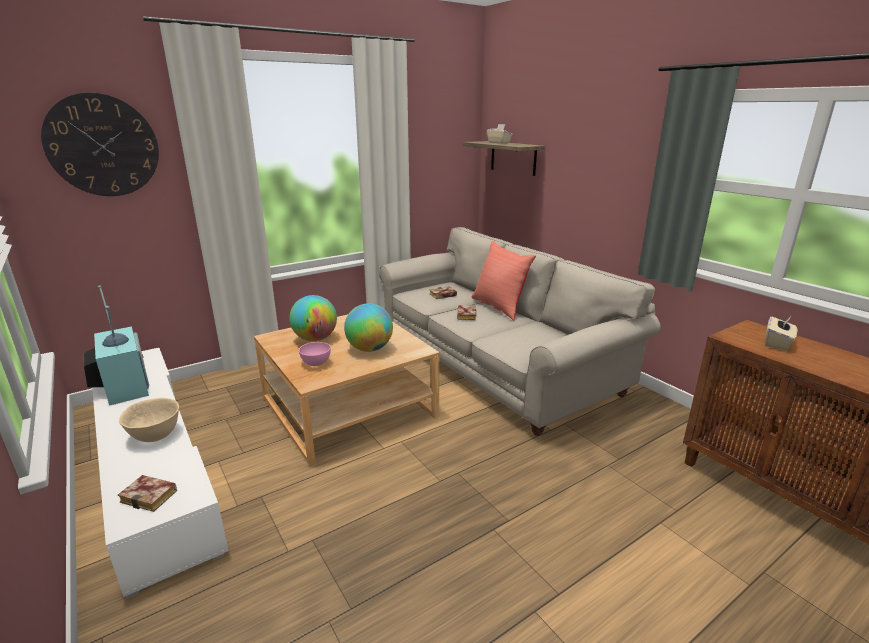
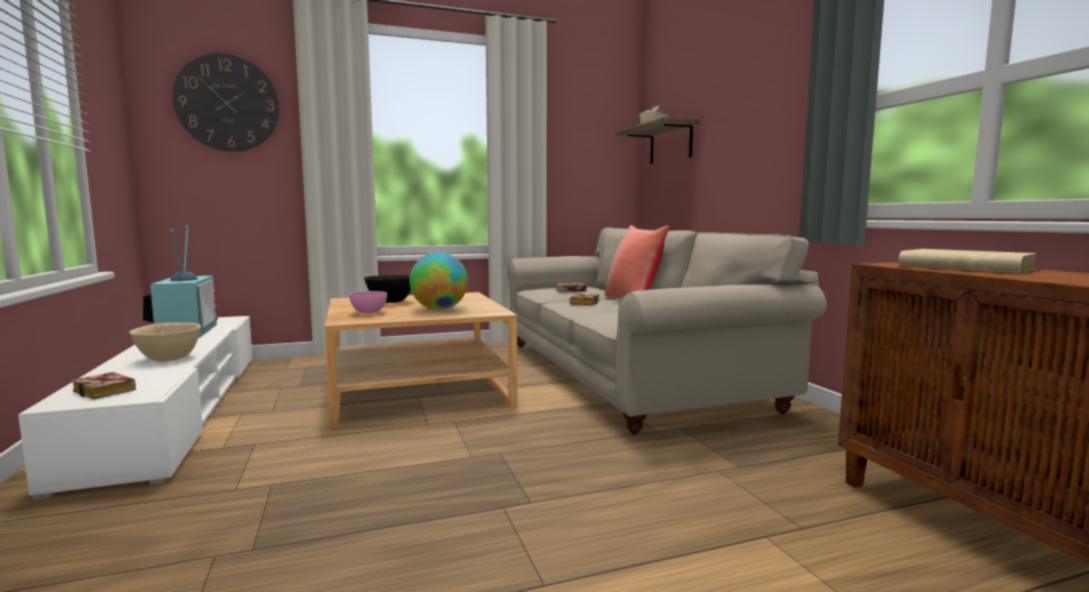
camera: 15 degrees right, 15 degrees down
globe [289,295,337,341] -> black bowl [364,275,411,303]
beige tissue box [765,316,797,350] -> beige book [899,249,1038,273]

